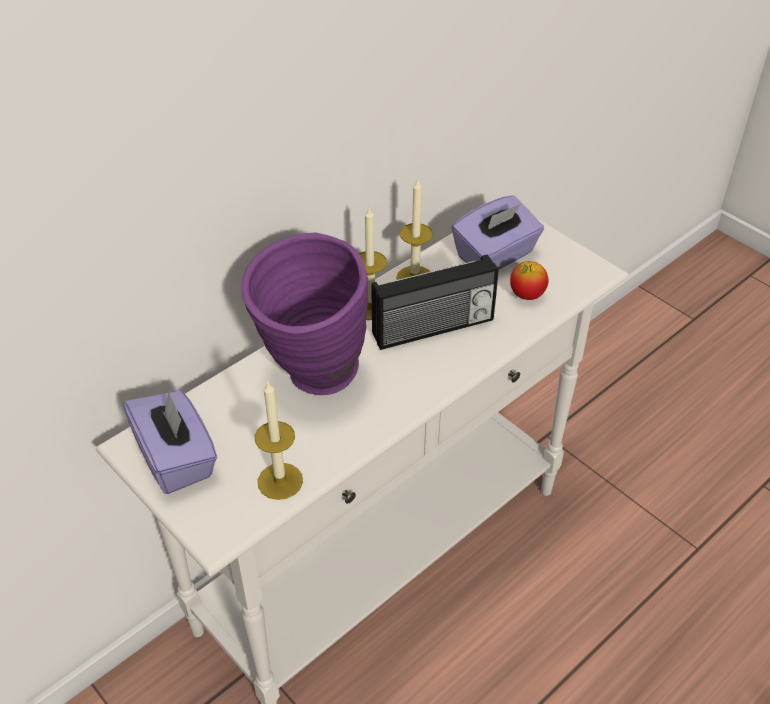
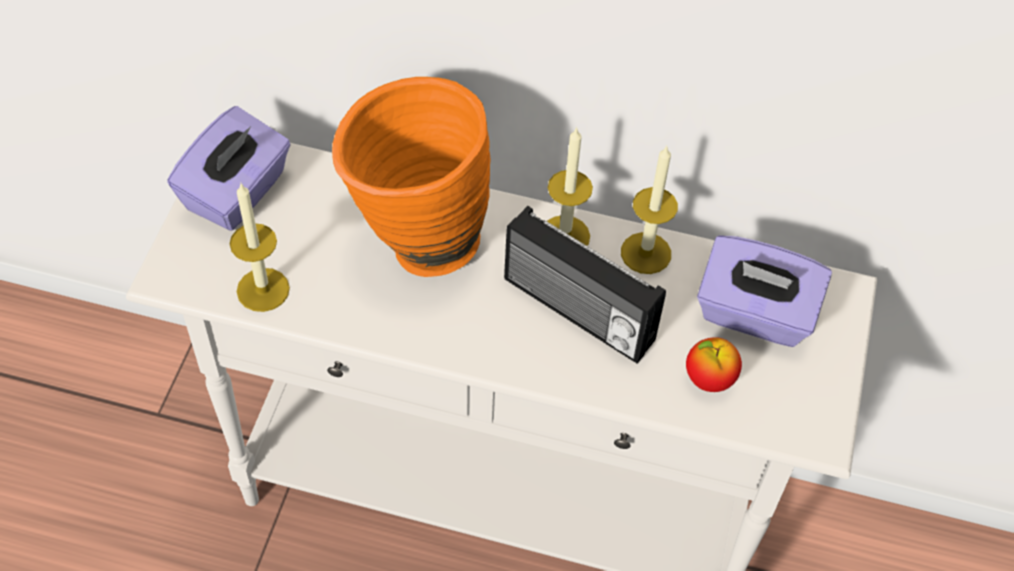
camera: 55 degrees right, 10 degrees up
purple vase [241,233,368,395] -> orange vase [332,77,491,277]

